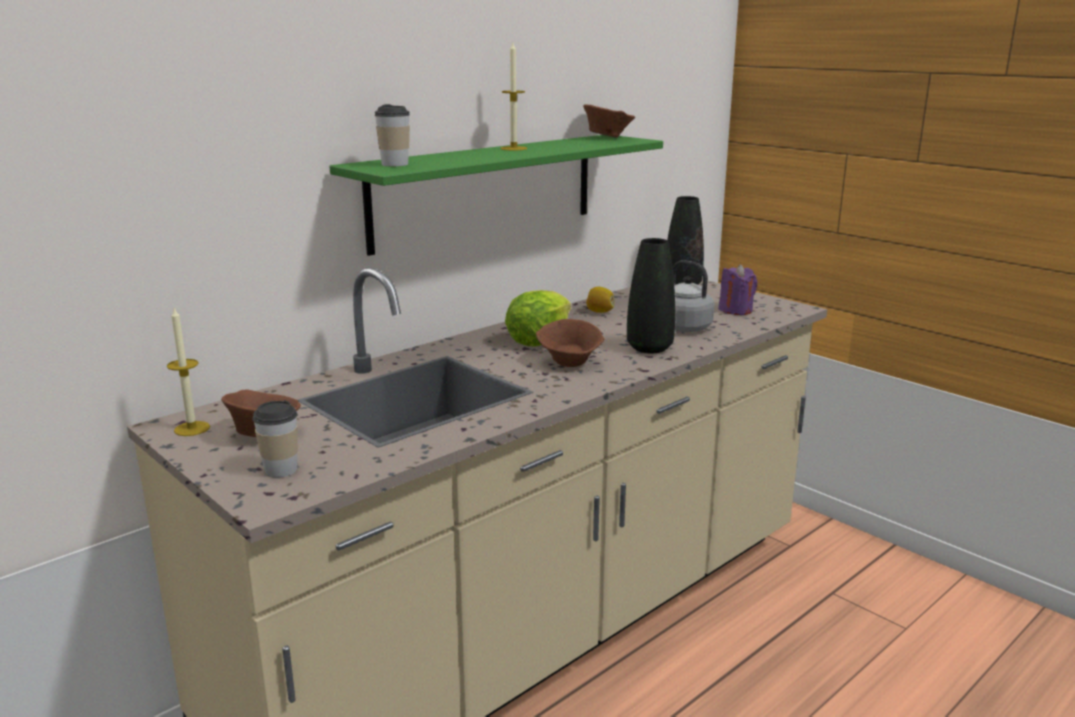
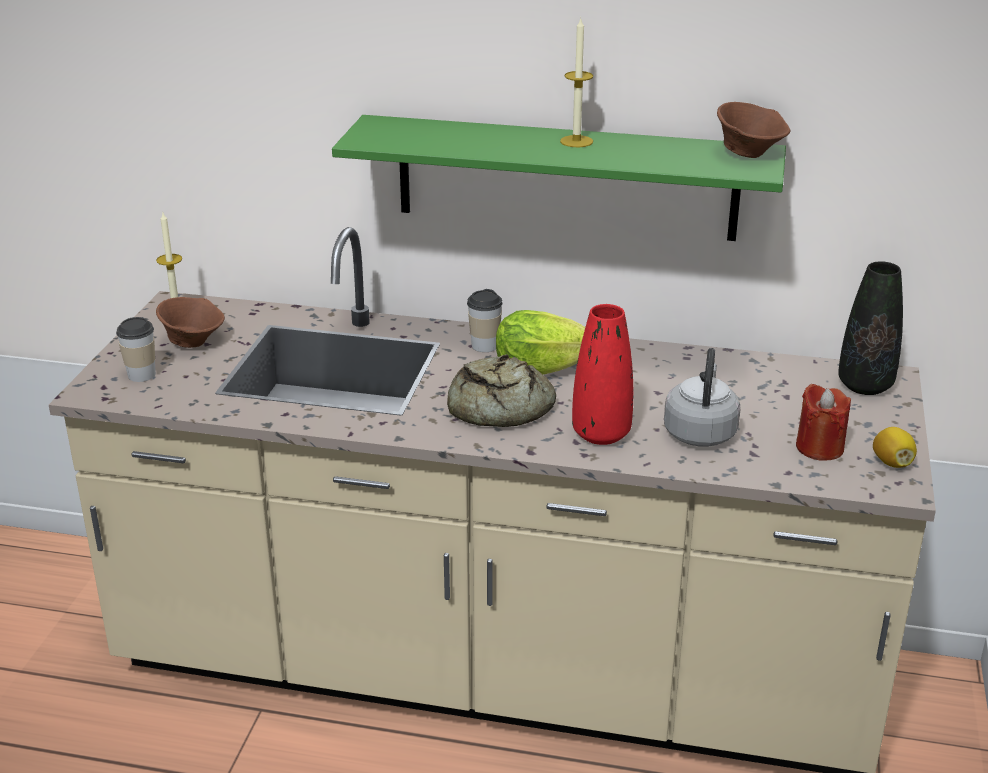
camera: 55 degrees right, 10 degrees up
cup [374,104,410,167] -> cup moved to [467,289,502,352]
brown bowl [536,319,605,367] -> bread [447,354,556,427]
lemon [586,287,614,313] -> lemon moved to [873,427,917,468]
black vase [627,238,675,353] -> red vase [572,304,633,445]
purple candle [719,264,757,315] -> red candle [796,384,851,461]

